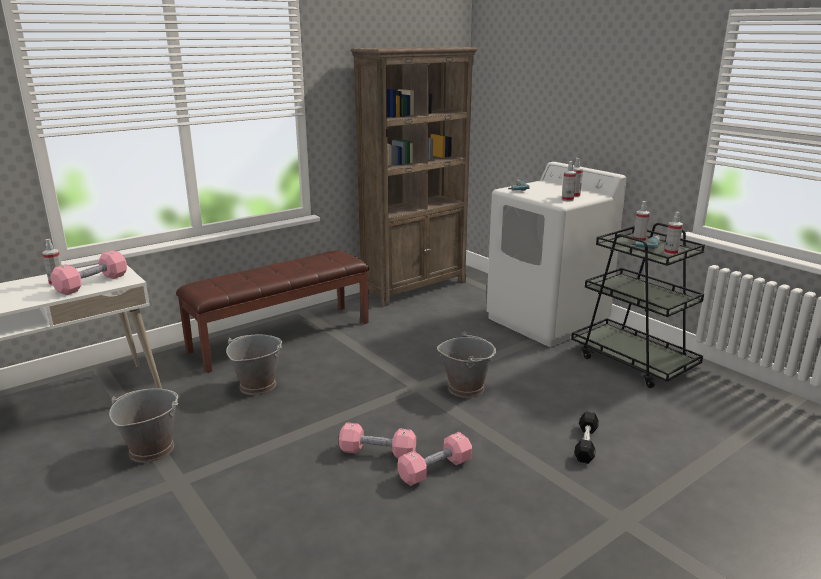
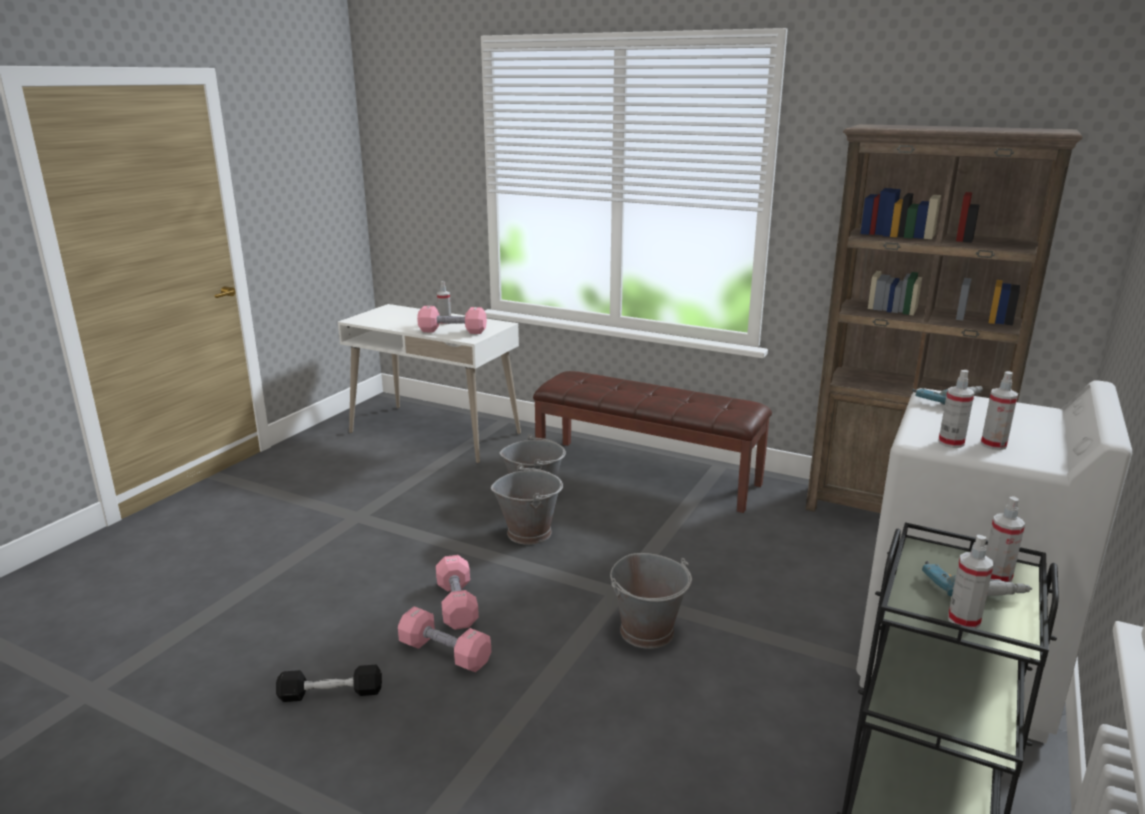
camera: 65 degrees right, 0 degrees up
grey bucket [109,388,178,463] -> grey bucket moved to [491,465,563,545]
black dumbbell [574,411,599,464] -> black dumbbell moved to [276,665,382,702]

